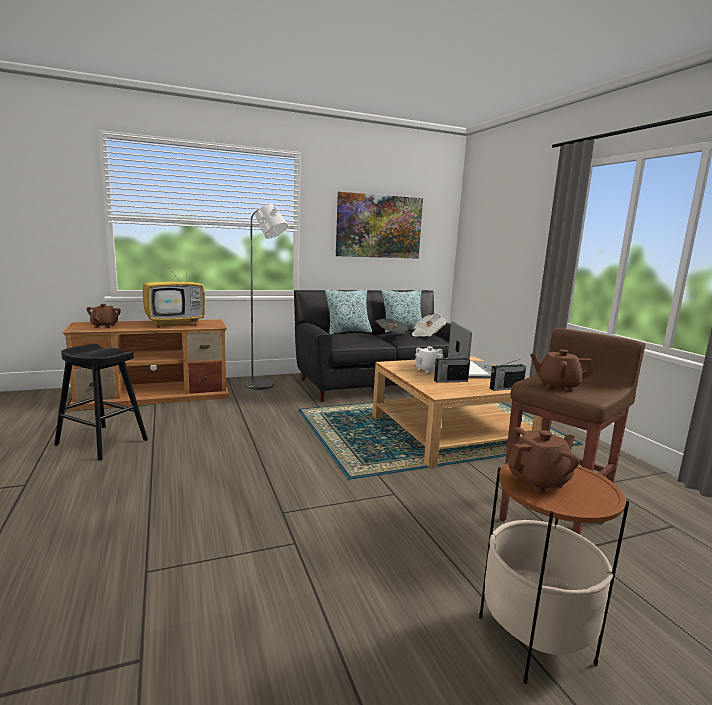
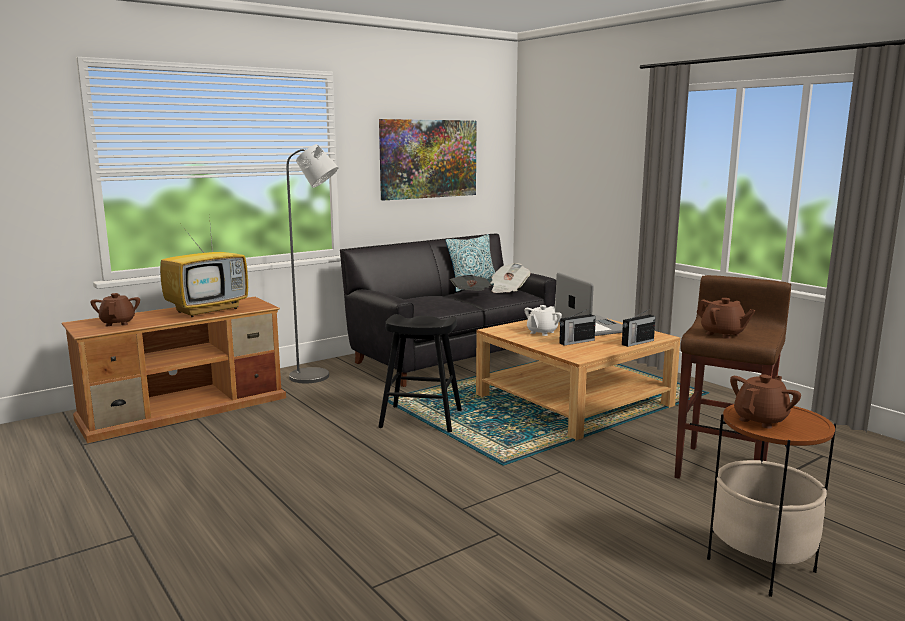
camera: 15 degrees left, 0 degrees up
black stool [54,344,148,461] -> black stool moved to [378,314,462,432]
pillow [325,289,372,335] -> none
brown teapot [530,349,593,391] -> brown teapot turned 135 degrees counterclockwise [697,298,756,339]

